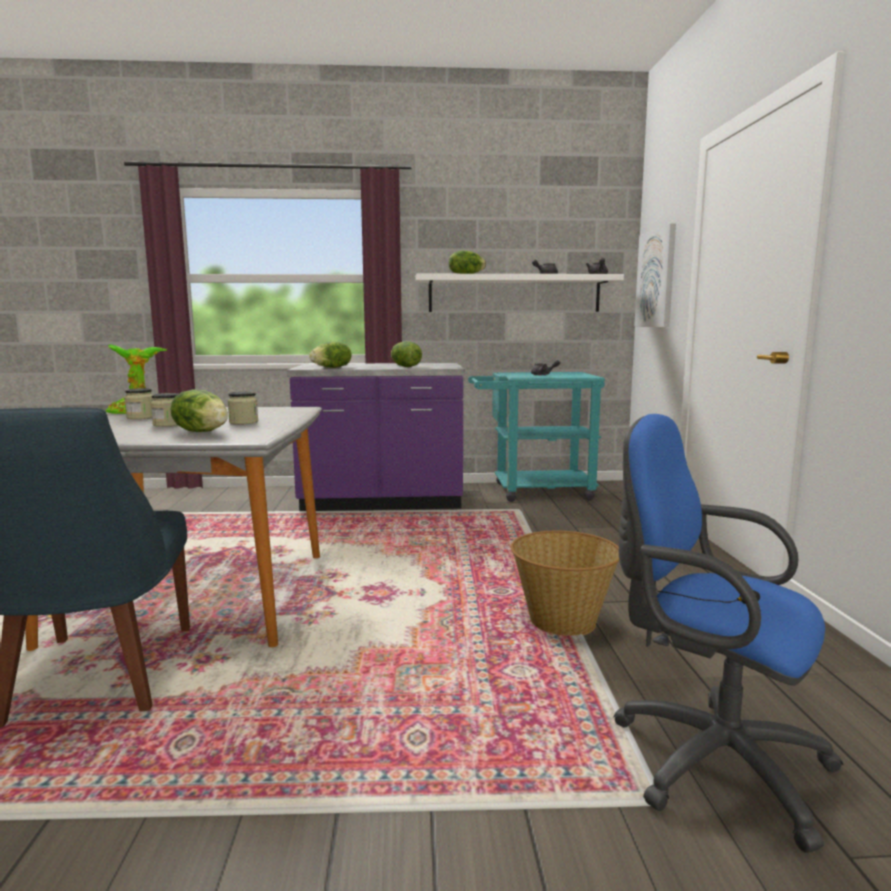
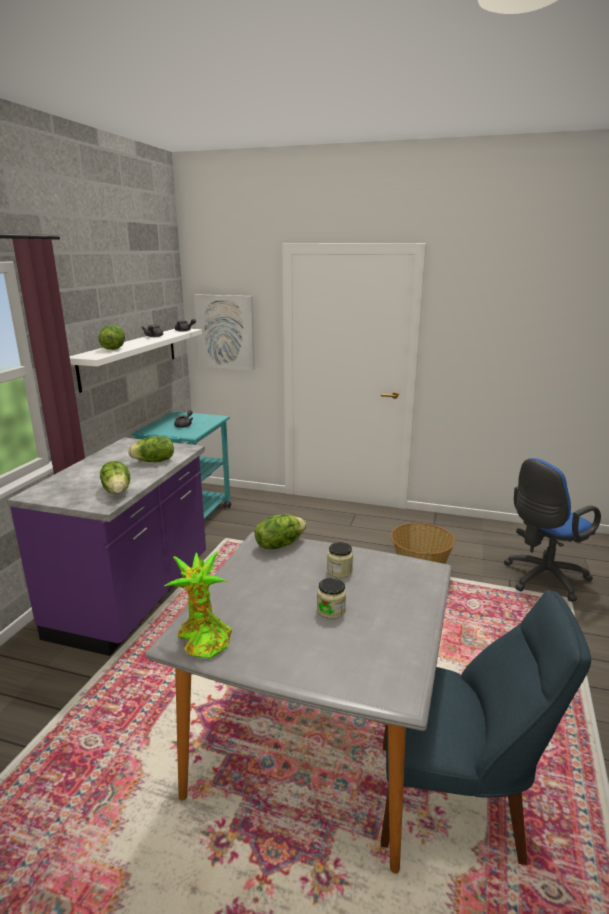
camera: 70 degrees left, 10 degrees up
jar [124,388,153,419] -> none
lettuce [171,389,228,432] -> lettuce moved to [255,514,306,550]

